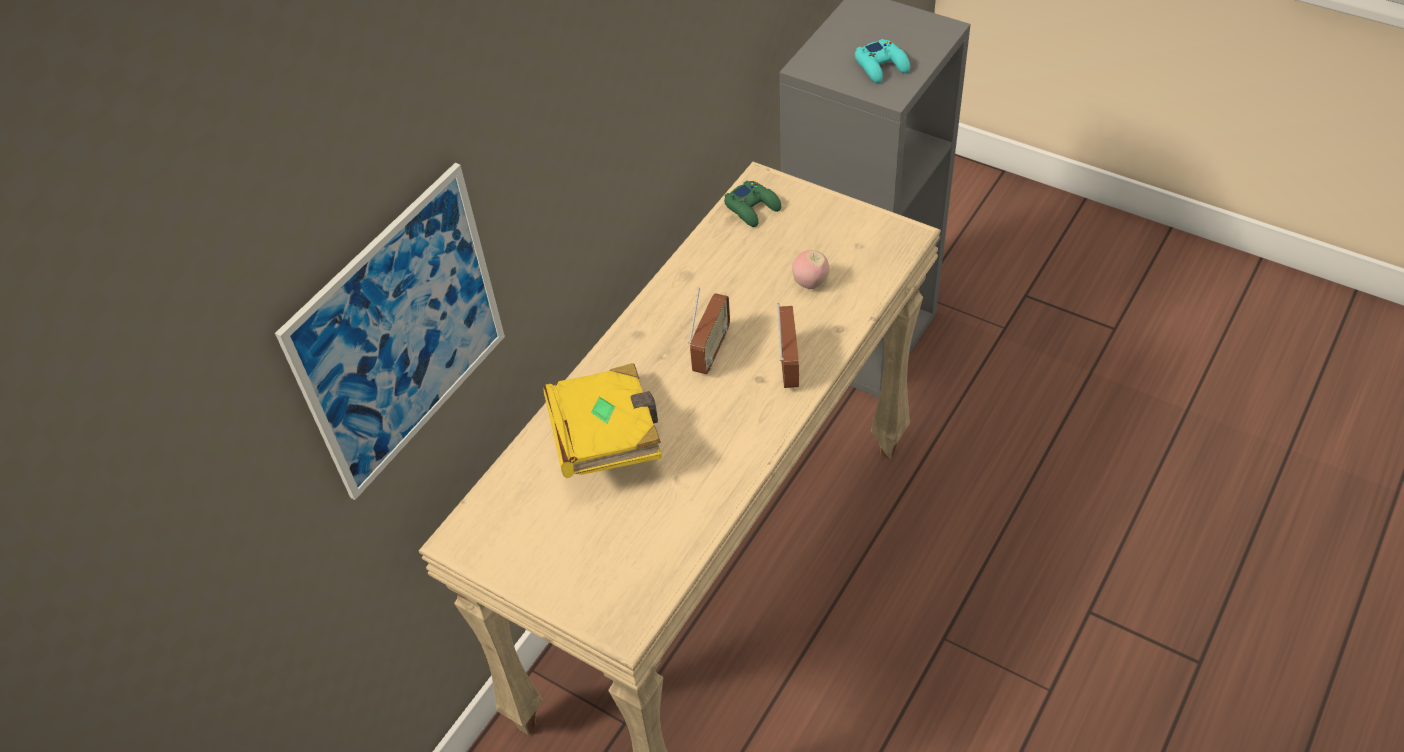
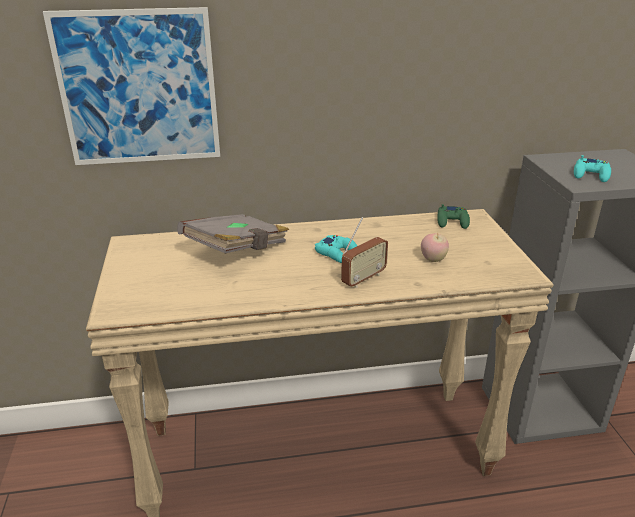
camera: 45 degrees right, 20 degrees down
yellow book [544,363,662,478] -> grey book [177,214,289,254]
radio [688,287,730,374] -> turquoise game controller [315,235,357,263]

